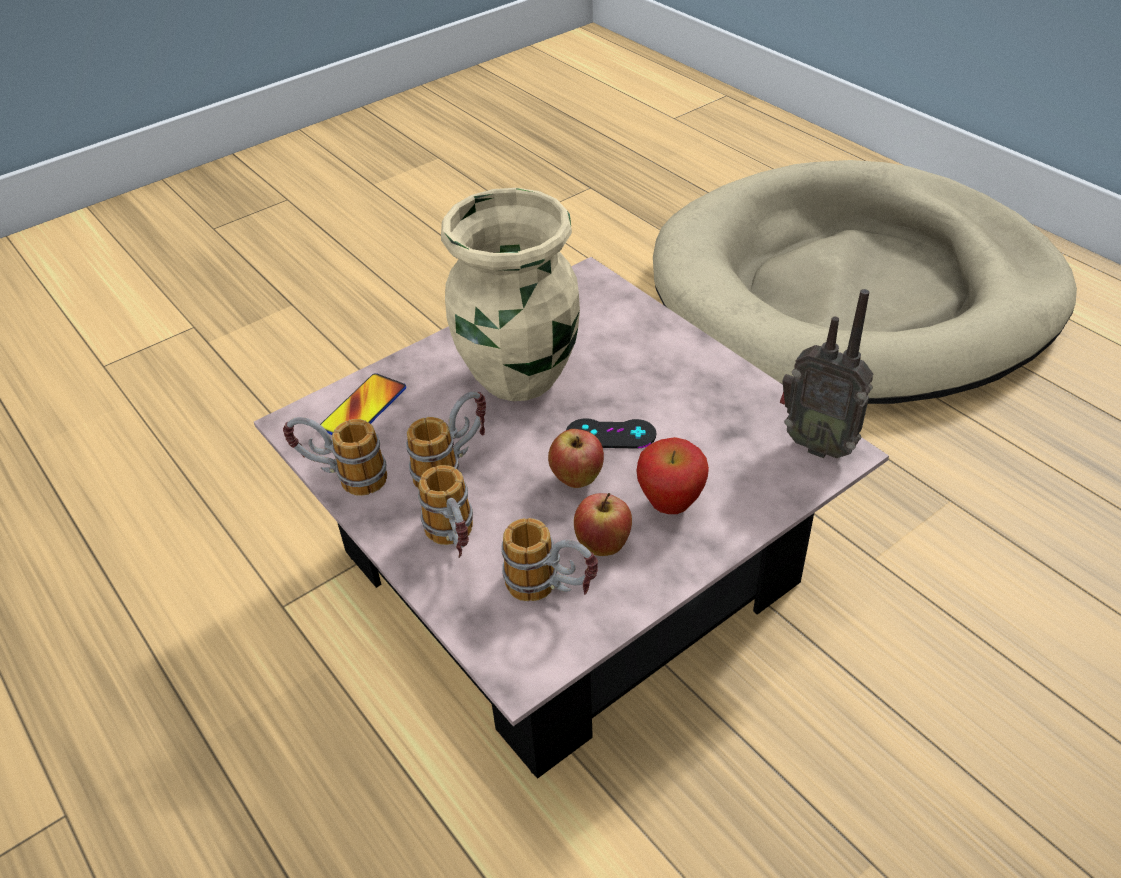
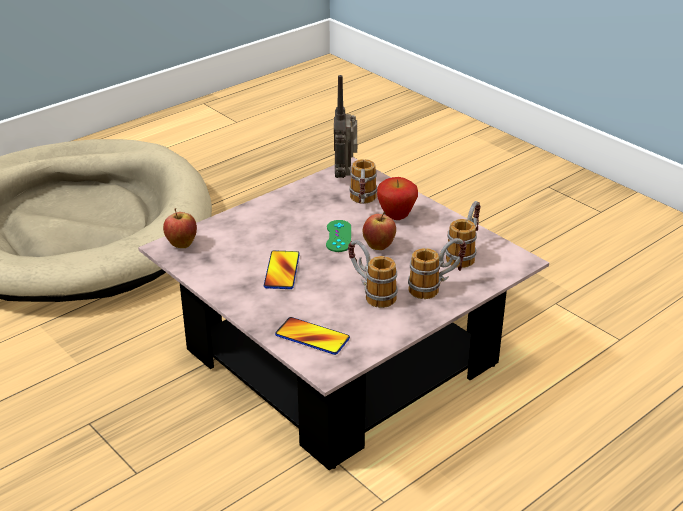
camera: 95 degrees left, 10 degrees down
mug [283,417,387,496] -> mug moved to [349,159,377,204]
beige vase [441,188,580,401] -> phone [264,250,300,289]
black game controller [566,418,656,449] -> green game controller [326,220,351,252]
apple [574,493,632,556] -> apple moved to [163,208,197,248]
radio [780,289,874,458] -> radio turned 150 degrees clockwise [334,75,357,178]

